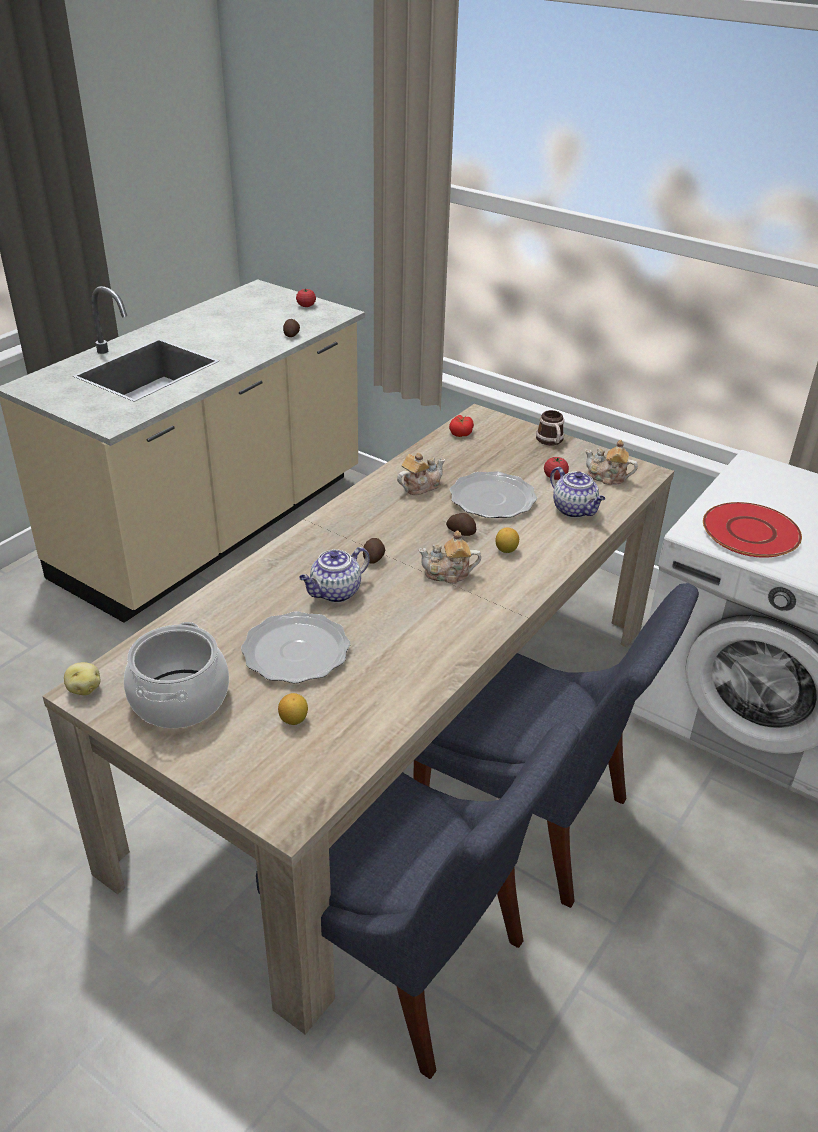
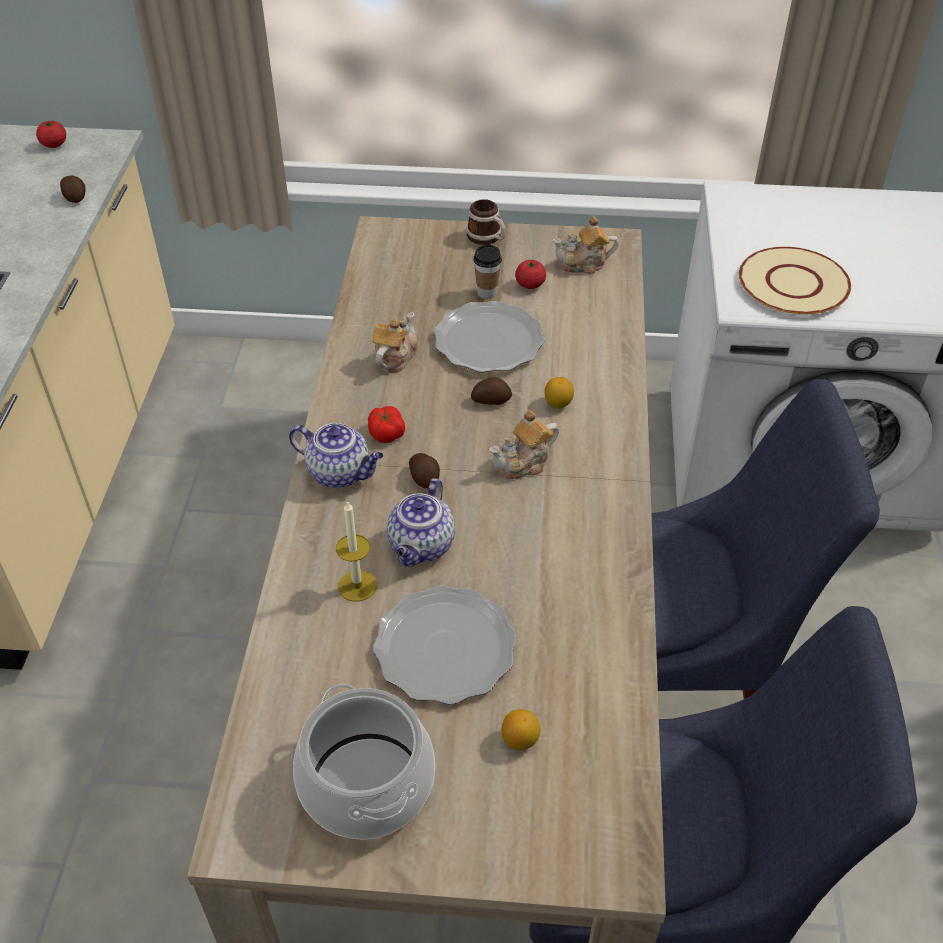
camera: 30 degrees left, 10 degrees up
potato [64,662,100,696] -> none
tomato [449,415,474,437] -> tomato moved to [368,406,405,443]
teapot [550,467,605,518] -> teapot moved to [289,423,384,488]
red plate [703,502,802,558] -> beige plate [739,247,851,315]
none -> candle [336,500,377,602]
none -> cup [473,244,502,299]

